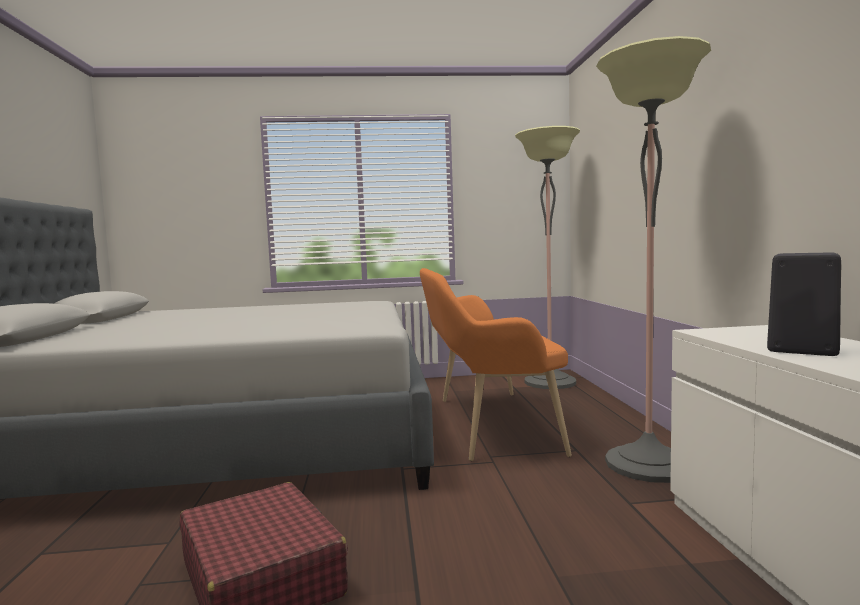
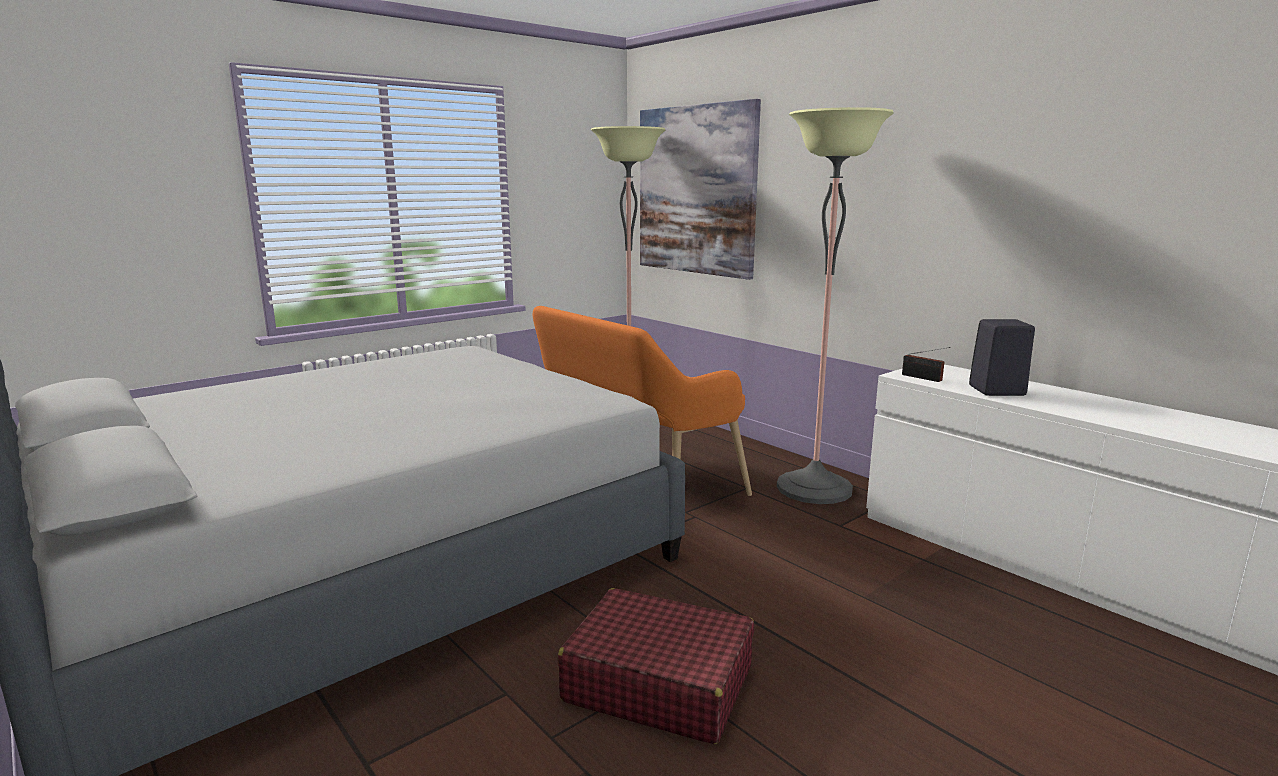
camera: 35 degrees left, 10 degrees up
none -> picture [640,99,761,280]
none -> radio [902,347,950,382]

